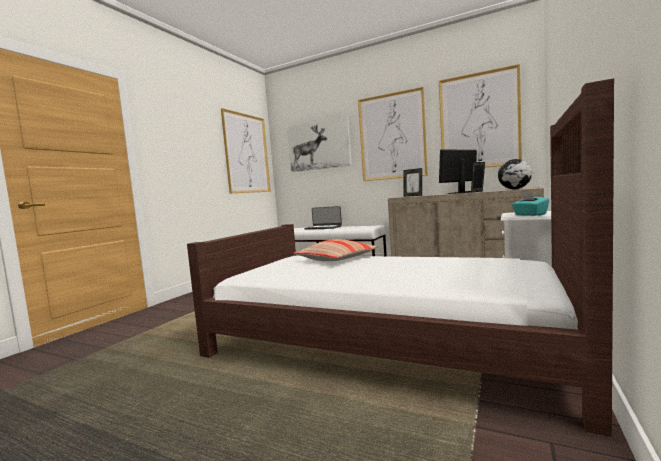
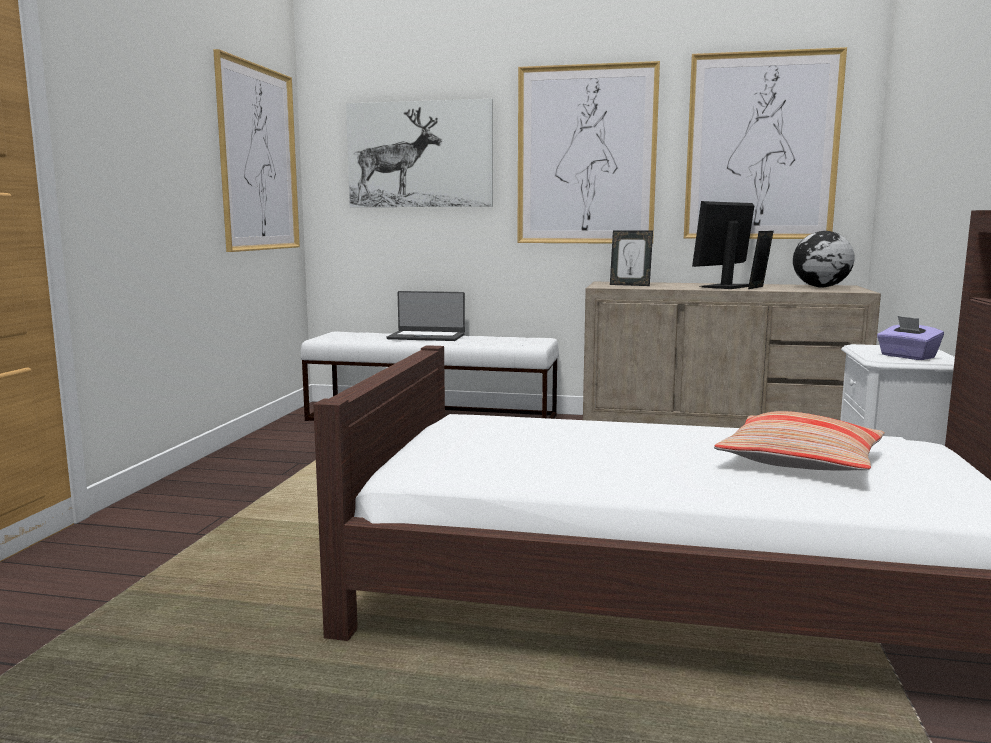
camera: 15 degrees left, 5 degrees up
pillow [294,239,378,261] -> pillow moved to [714,411,885,471]
turquoise tissue box [512,193,549,216] -> purple tissue box [877,316,944,360]

